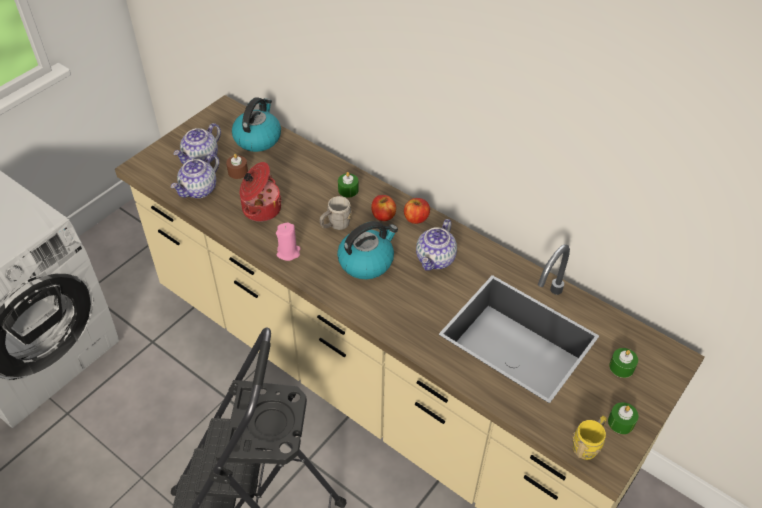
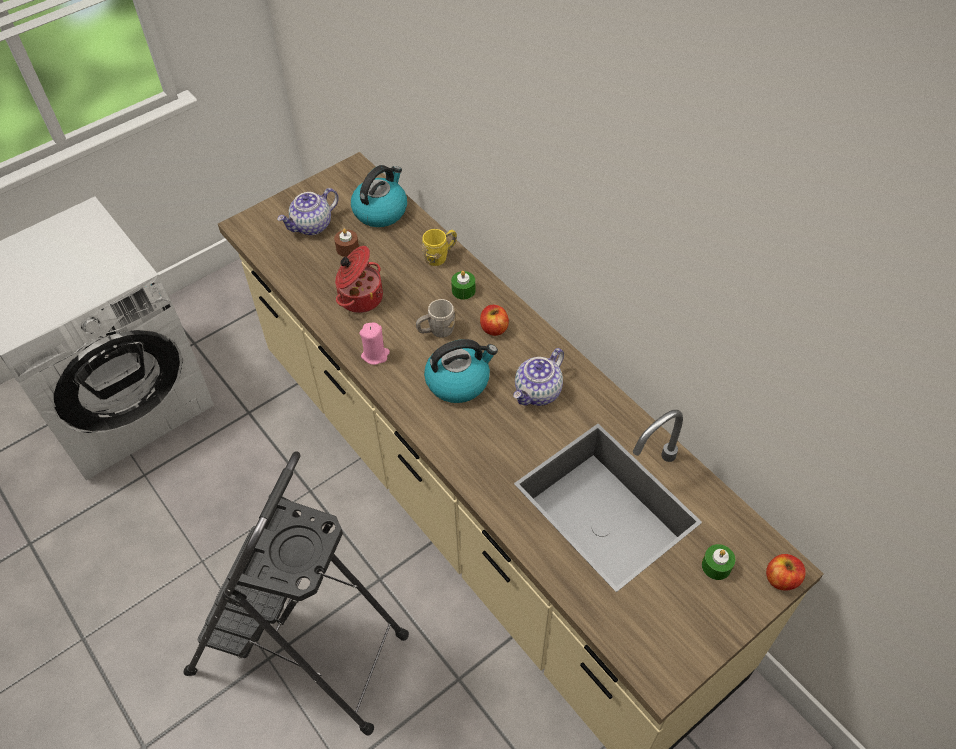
camera: 15 degrees right, 5 degrees up
teapot [171,153,219,198] -> none
apple [404,198,430,224] -> apple moved to [766,554,806,590]
yellow mug [573,416,607,460] -> yellow mug moved to [422,229,457,266]
green candle [608,402,638,434] -> none

